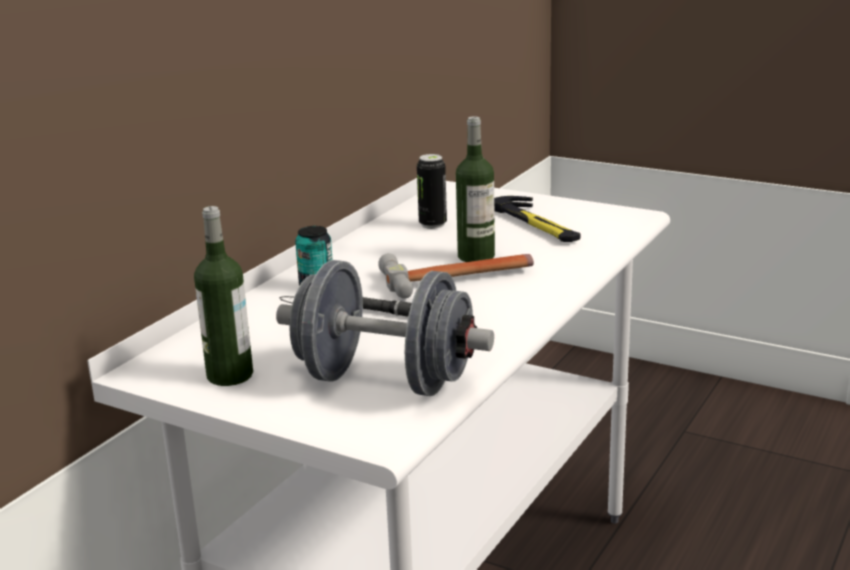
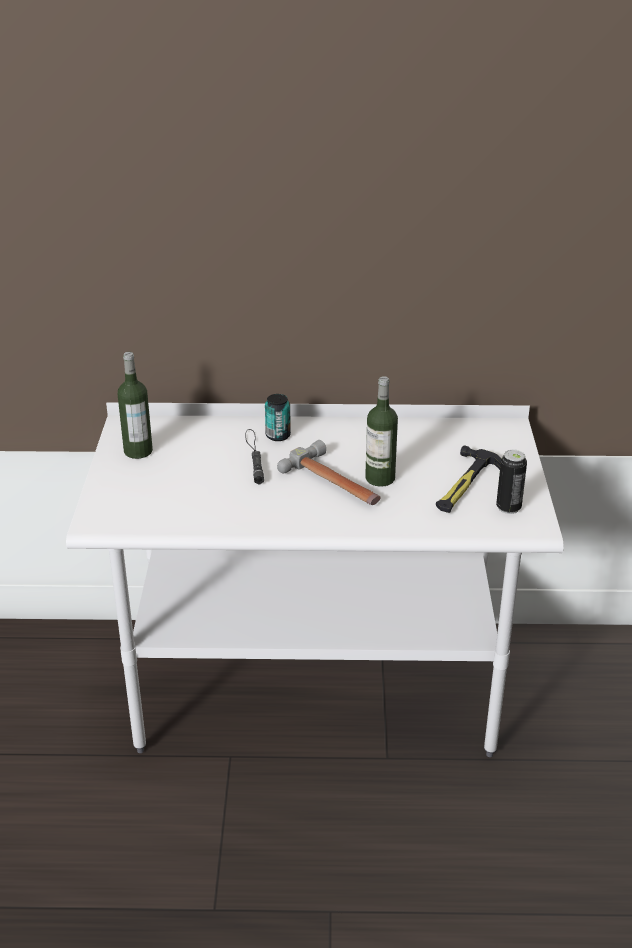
camera: 60 degrees right, 10 degrees up
grey dumbbell [276,260,494,396] -> none
can [417,154,447,229] -> can moved to [496,450,527,514]

